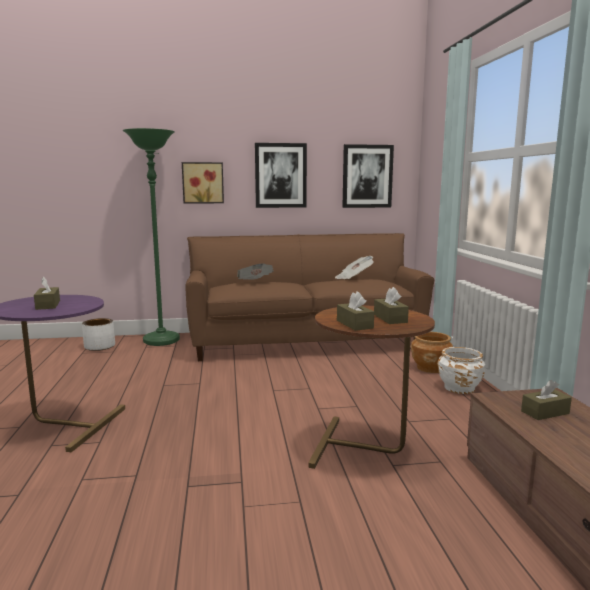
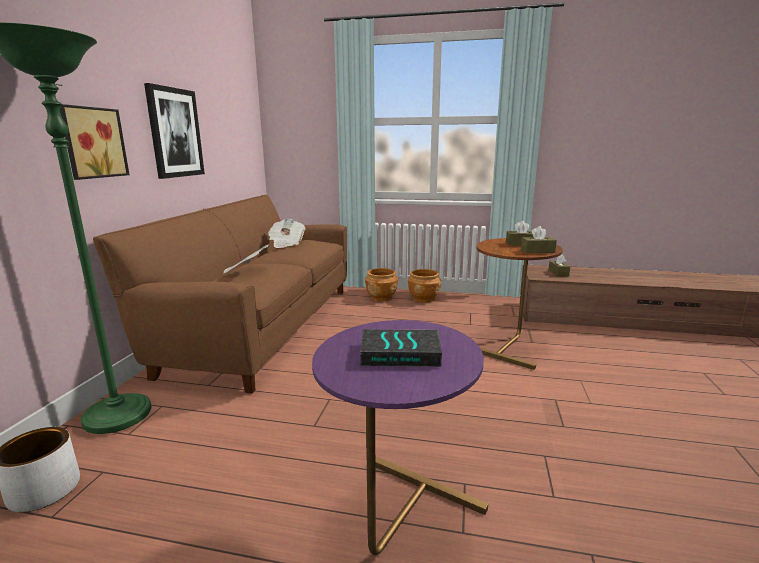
camera: 70 degrees left, 5 degrees up
brown tissue box [34,277,60,310] -> book [360,329,442,367]
picture [342,144,394,208] -> none
white planter [437,347,485,394] -> brown planter [408,269,441,303]

